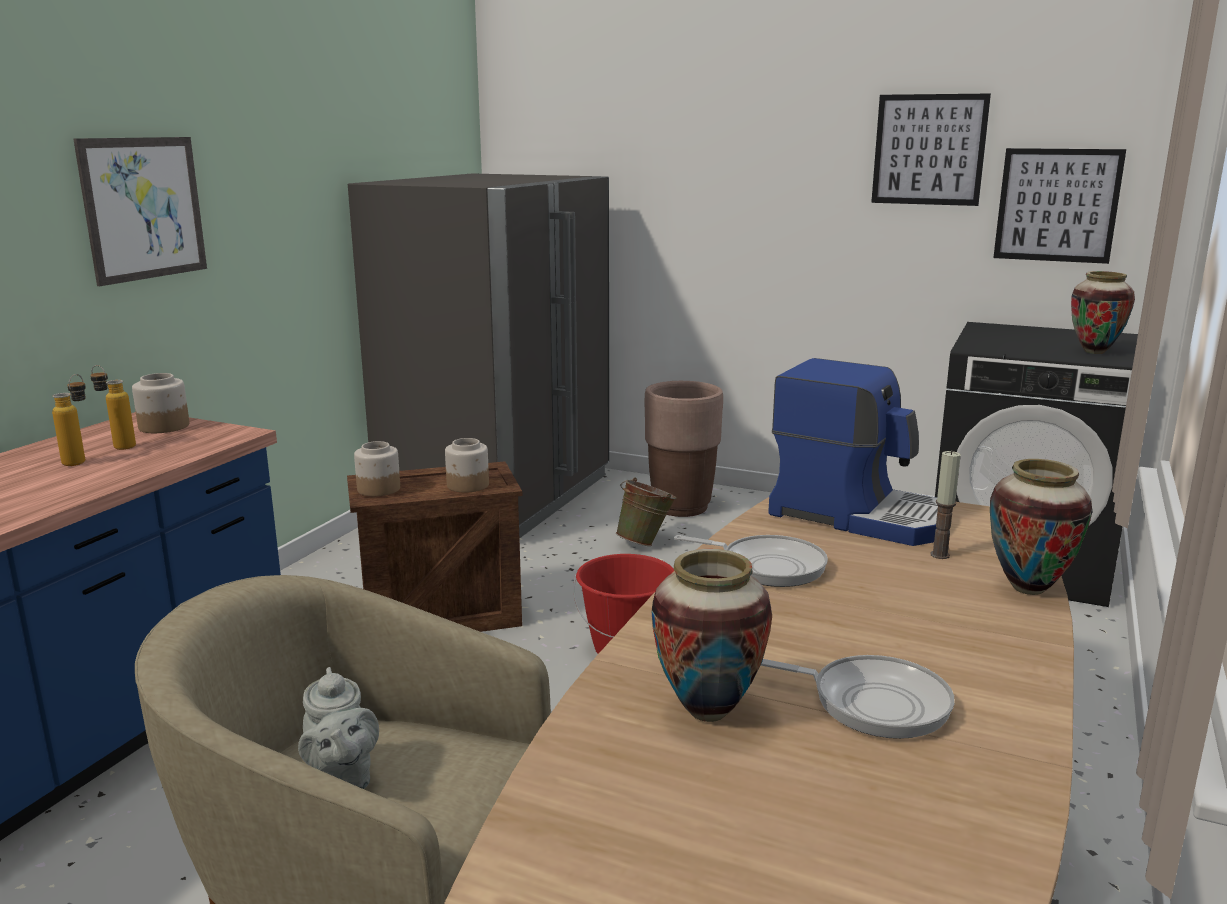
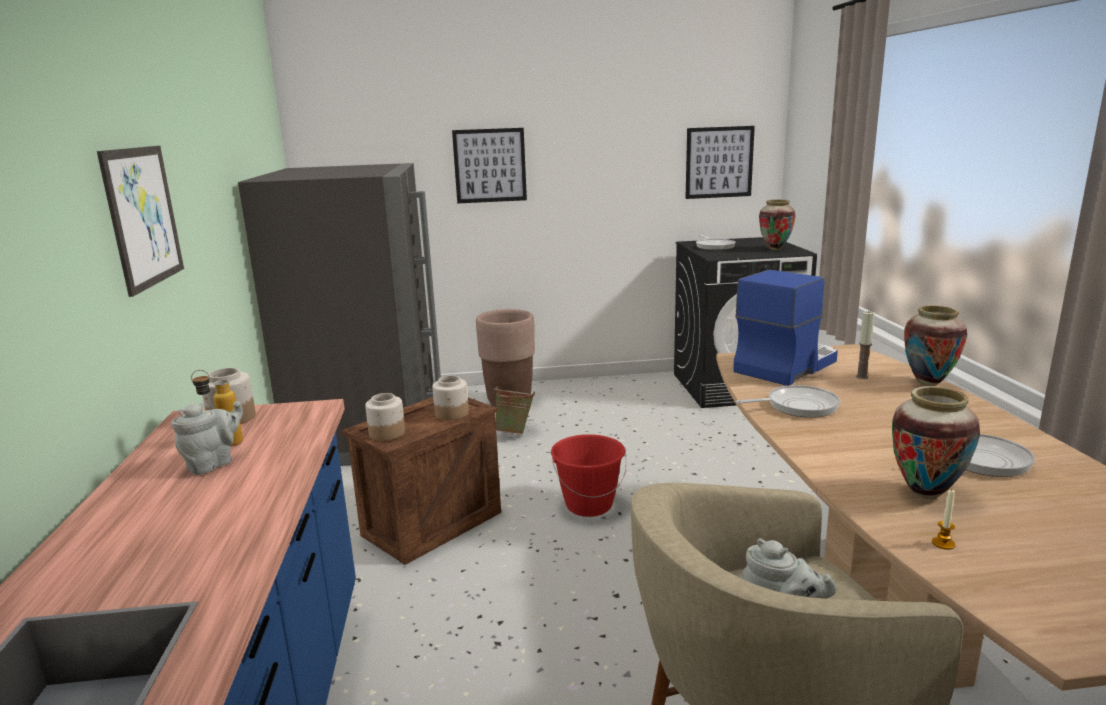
camera: 30 degrees left, 0 degrees up
bottle [52,374,86,466] -> grey teapot [171,401,243,475]
coffee machine [768,358,938,546] -> coffee machine turned 45 degrees counterclockwise [733,270,838,386]
picture [871,94,991,206] -> picture moved to [452,128,527,203]
none -> frying pan [696,235,736,250]
none -> candle [932,490,955,550]

